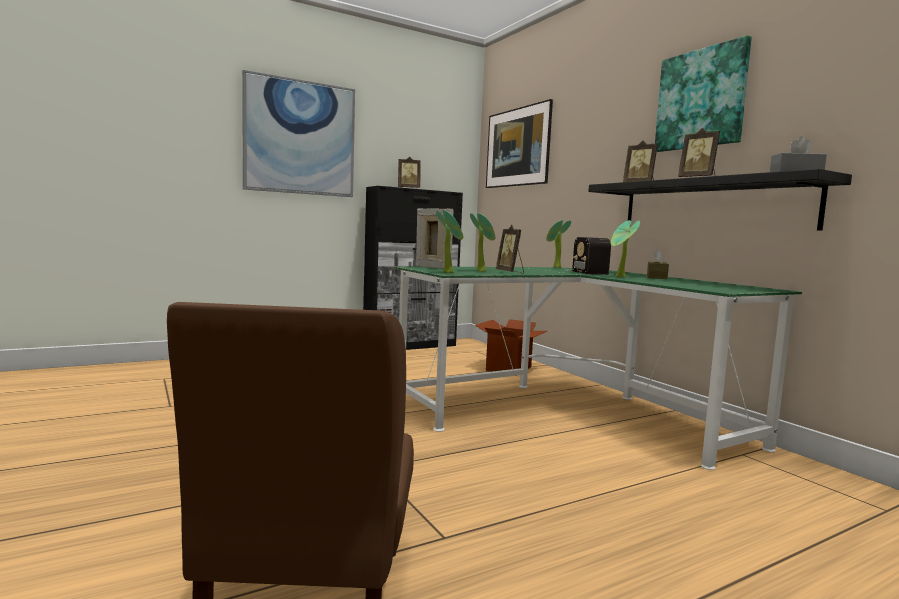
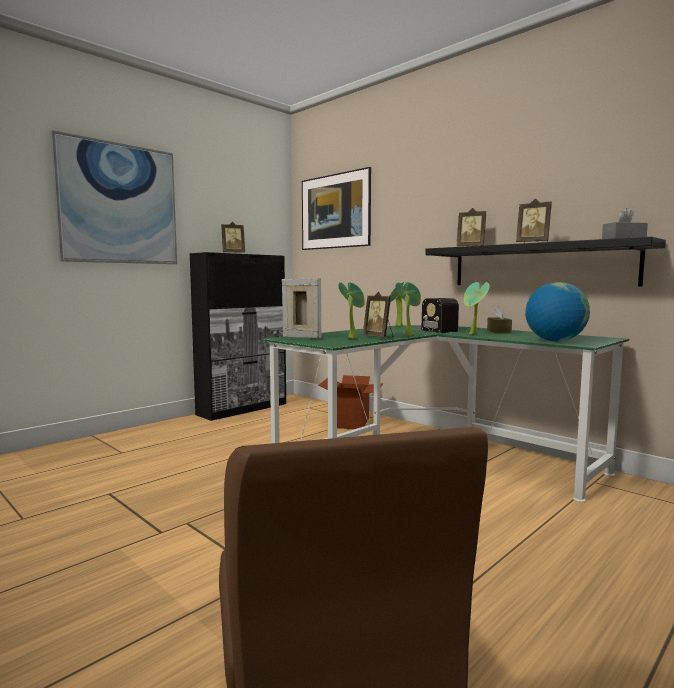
camera: 15 degrees left, 0 degrees up
potted plant [436,210,463,273] -> potted plant moved to [396,282,421,336]
picture [655,35,752,152] -> none
none -> globe [525,282,590,342]

